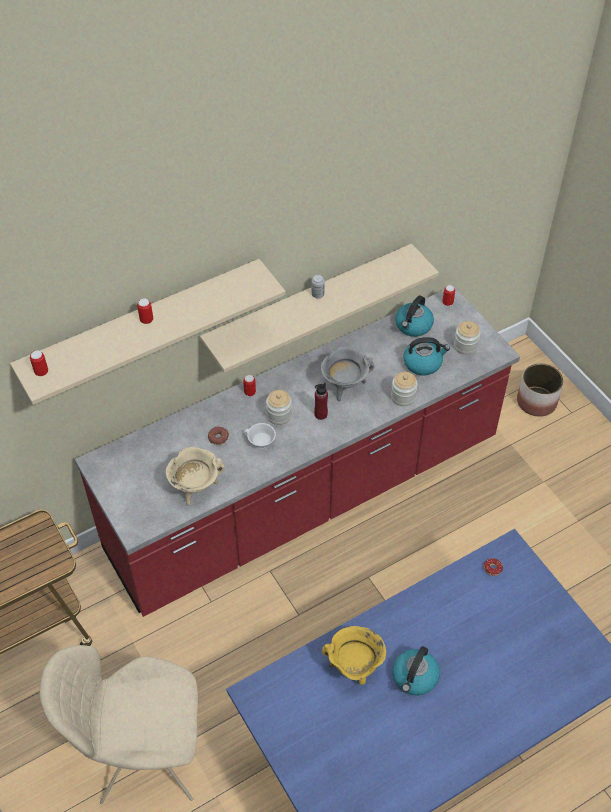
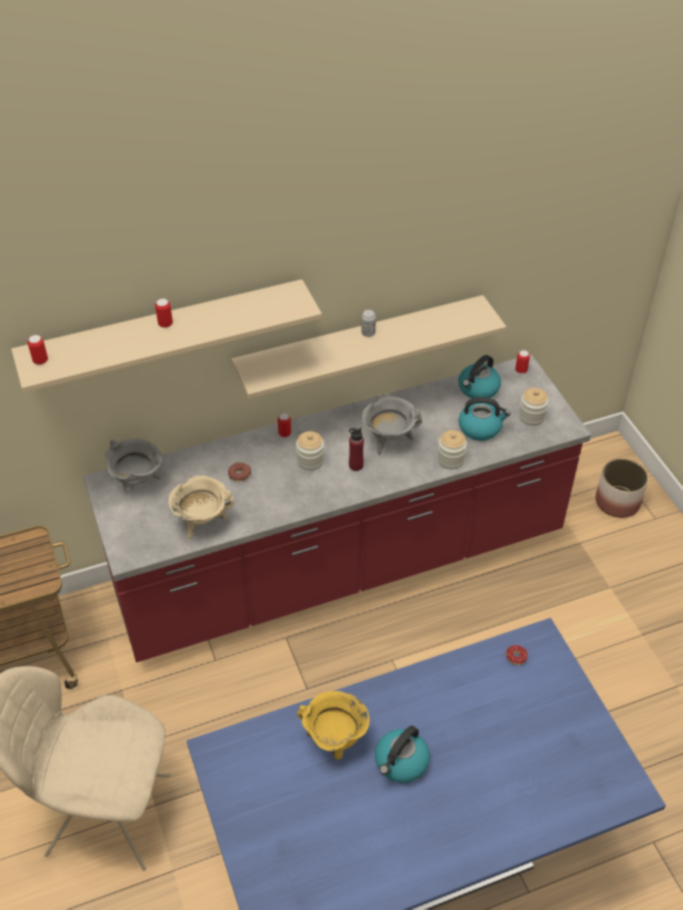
camera: 10 degrees right, 5 degrees down
white cup [244,423,276,448] -> none
none -> grey cooking pot [105,439,162,493]

